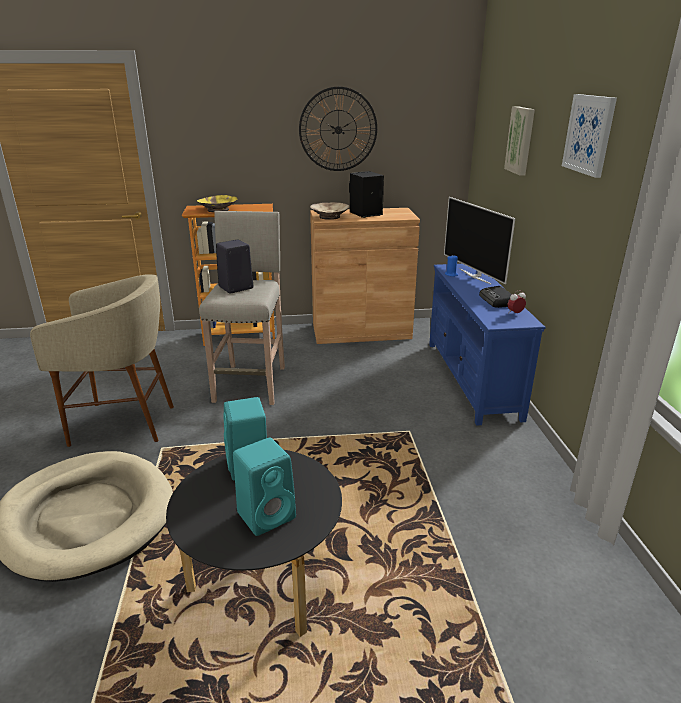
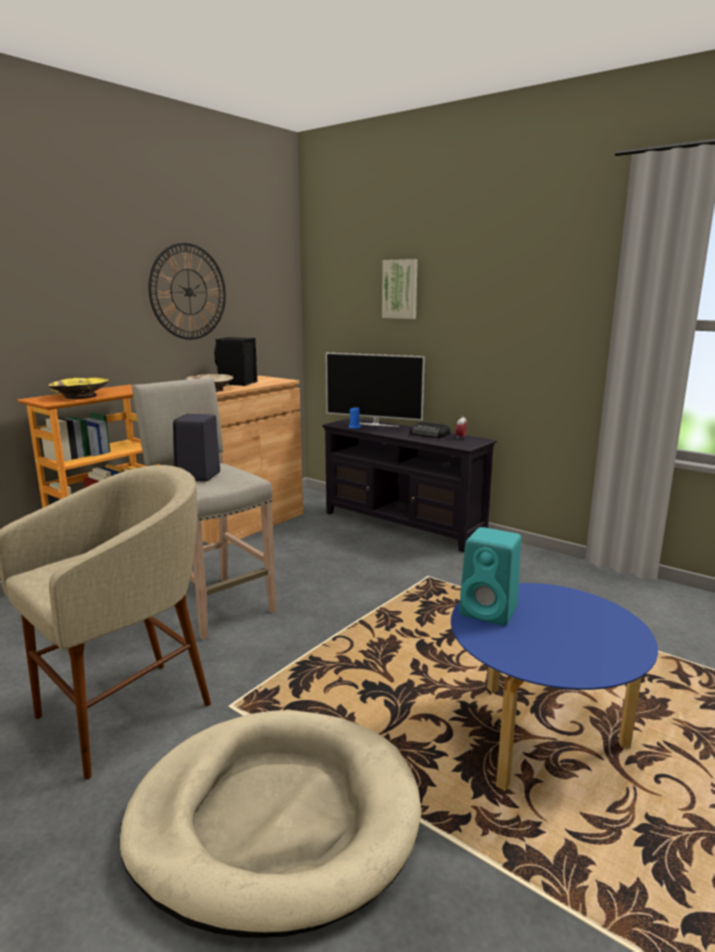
camera: 45 degrees left, 10 degrees down
black coffee table [166,450,342,637] -> blue coffee table [451,583,658,791]
turquoise speaker [233,437,296,536] -> none
blue tv stand [429,264,546,426] -> black tv stand [322,418,497,552]
picture [562,94,617,178] -> none

